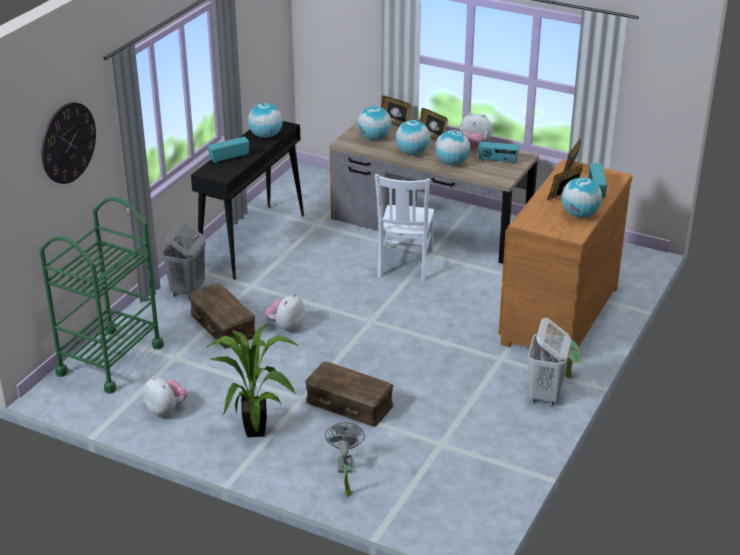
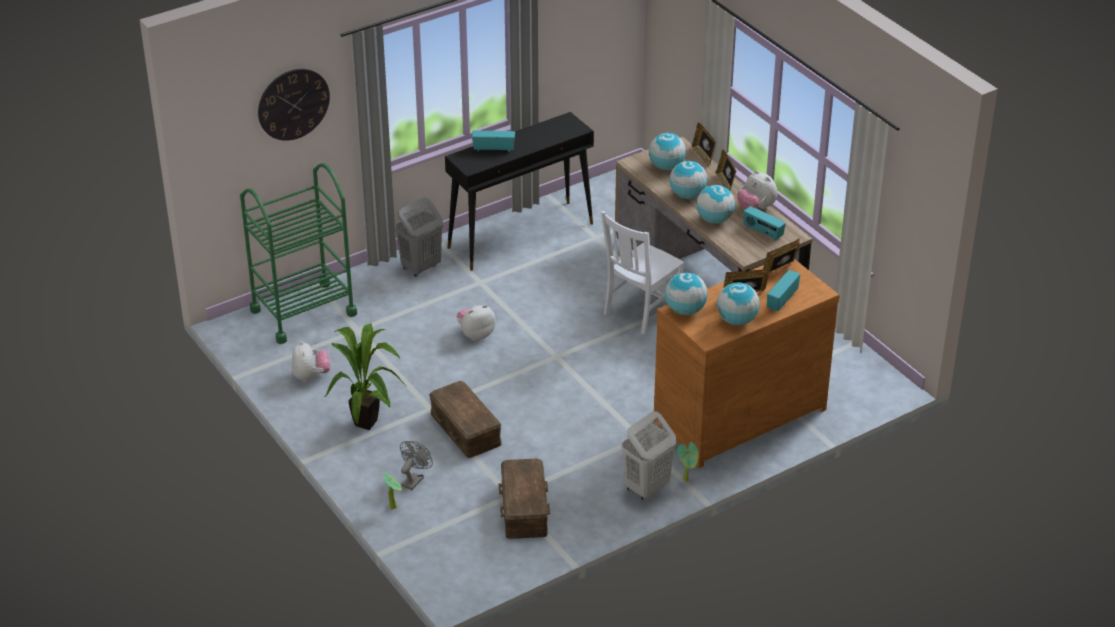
camera: 30 degrees right, 5 degrees up
brown storage box [189,283,255,349] -> brown storage box moved to [499,459,550,539]
globe [248,103,283,138] -> globe moved to [665,273,708,315]

